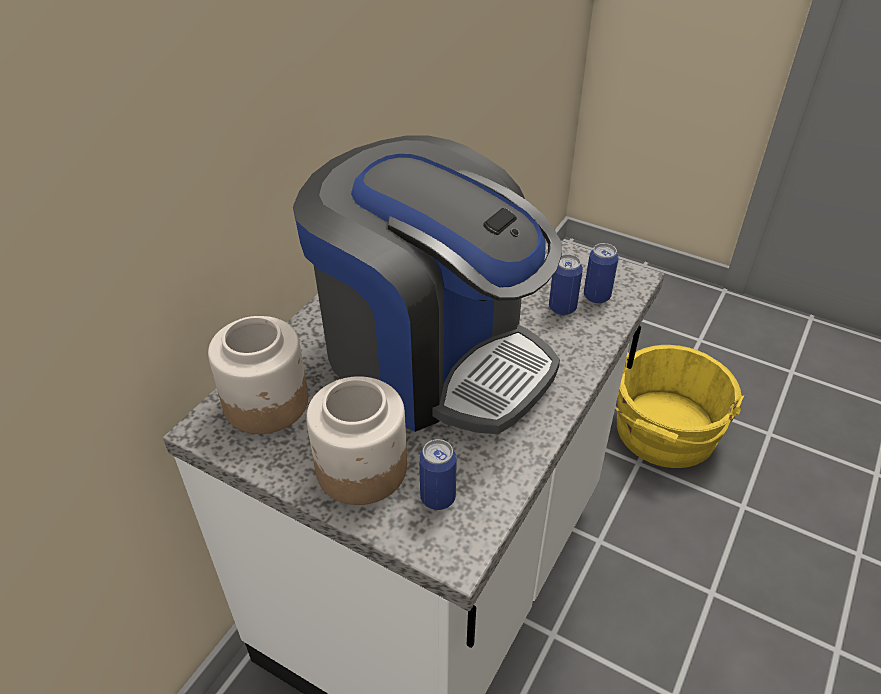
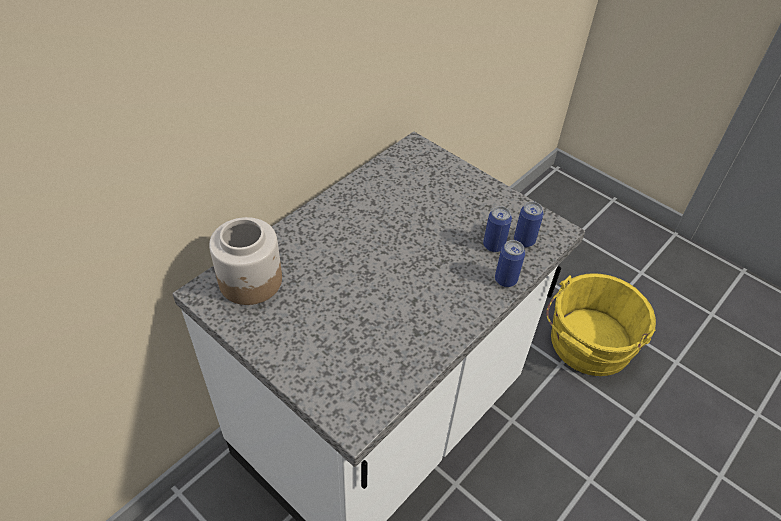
camera: 10 degrees right, 5 degrees up
coffee machine [293,135,562,434] -> none
jar [306,376,407,505] -> none
can [419,439,457,510] -> can moved to [495,240,525,287]

